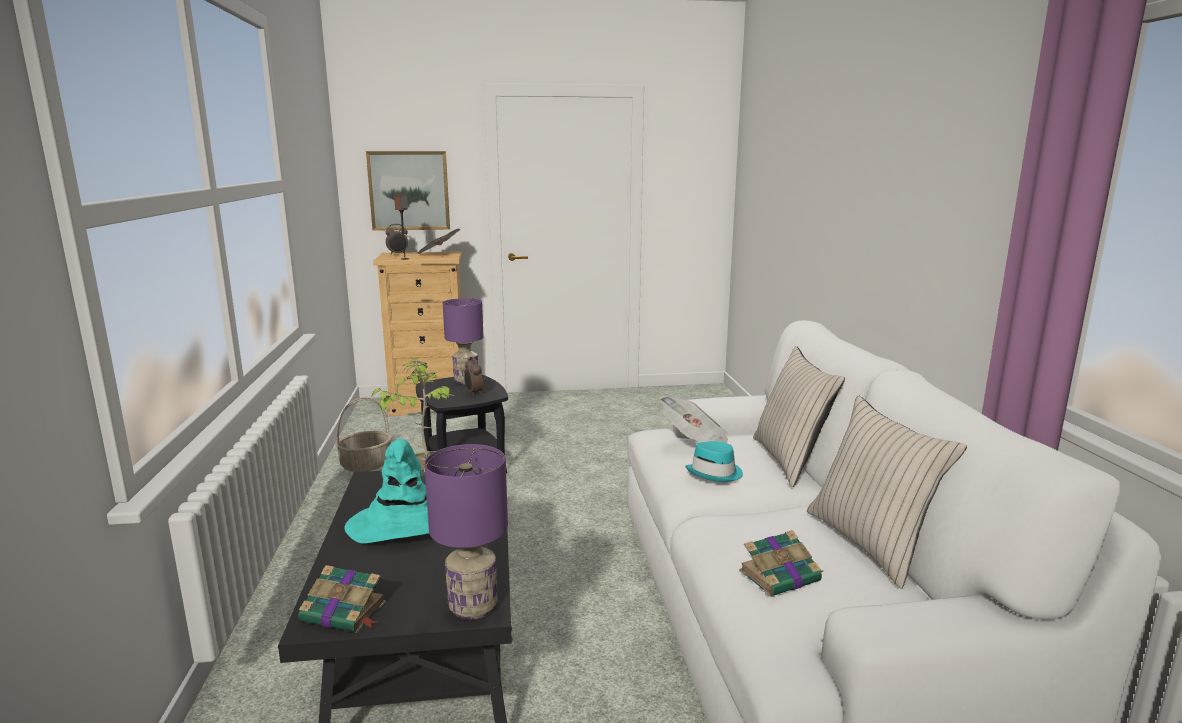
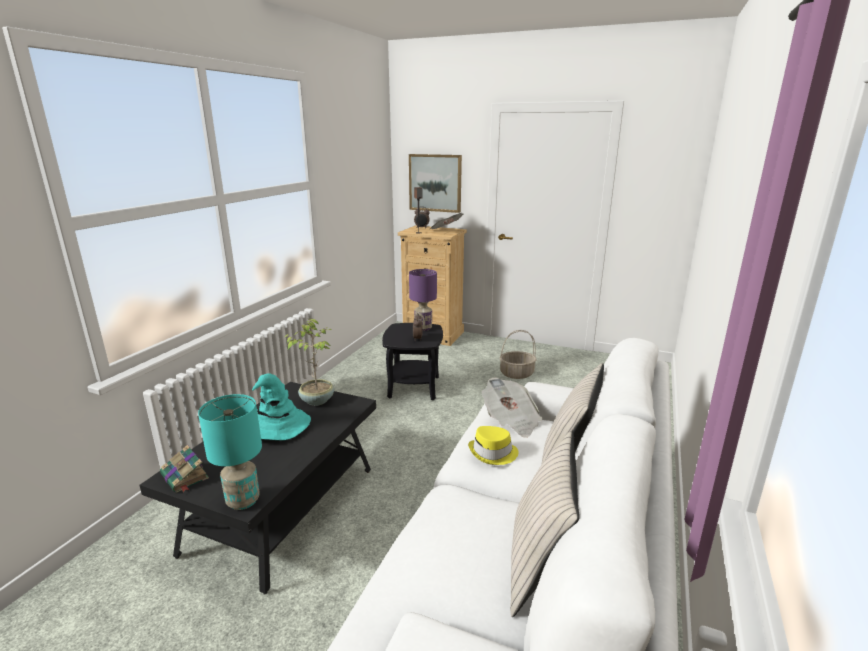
camera: 30 degrees right, 5 degrees up
basket [336,397,392,472] -> basket moved to [500,330,537,379]
purple table lamp [424,444,508,620] -> turquoise table lamp [198,394,262,510]
turquoise hat [685,441,743,482] -> yellow hat [468,426,519,465]
book [739,530,823,597] -> none

